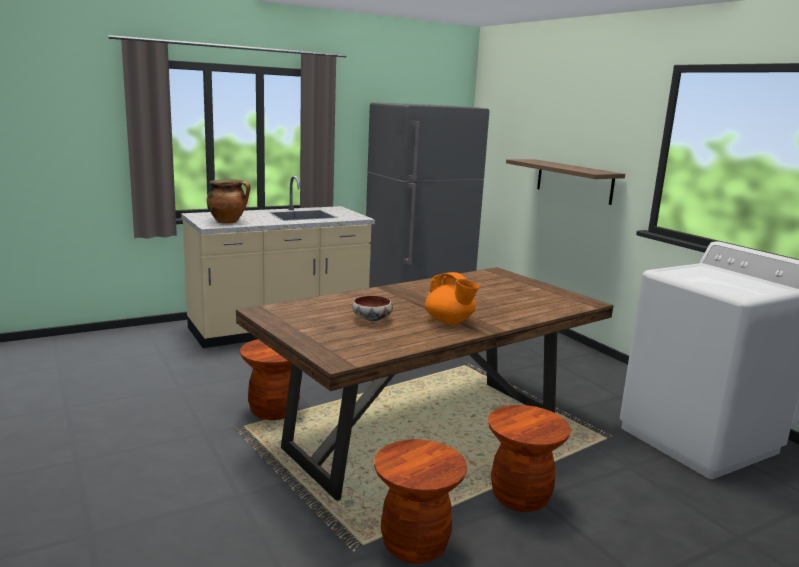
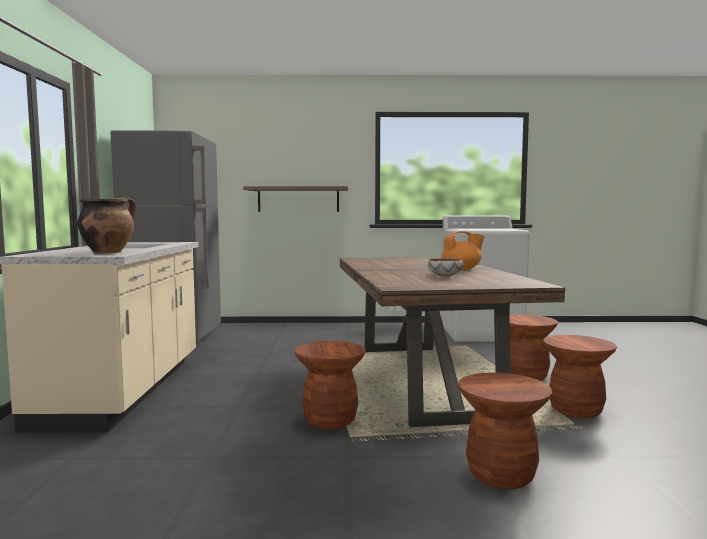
camera: 60 degrees left, 10 degrees down
none -> brown stool [458,372,552,489]

